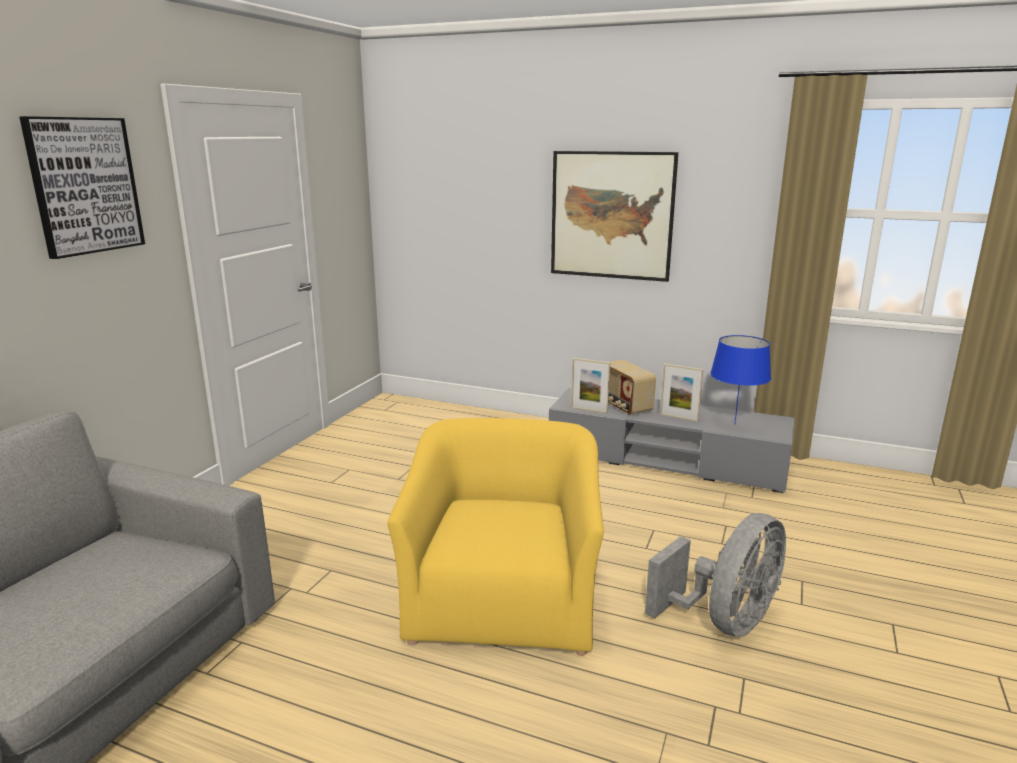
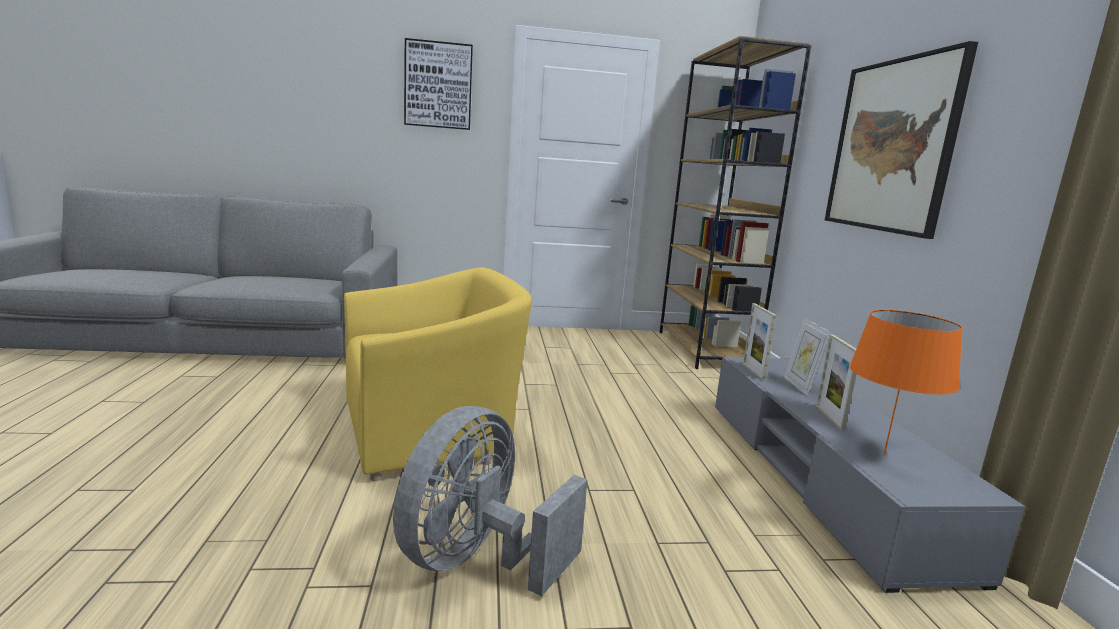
camera: 60 degrees right, 5 degrees down
radio [609,359,656,415] -> picture frame [784,318,831,396]
grey fan [645,513,786,637] -> grey fan turned 105 degrees clockwise [393,406,588,596]
blue table lamp [710,335,771,425] -> orange table lamp [849,310,963,456]
none -> brown bookcase [660,36,811,369]

